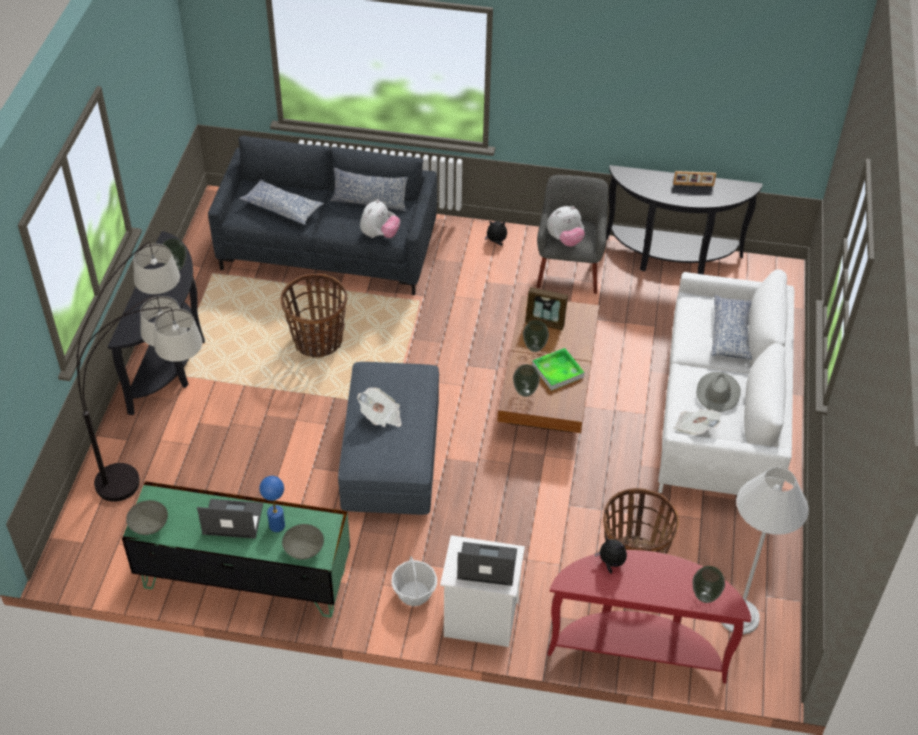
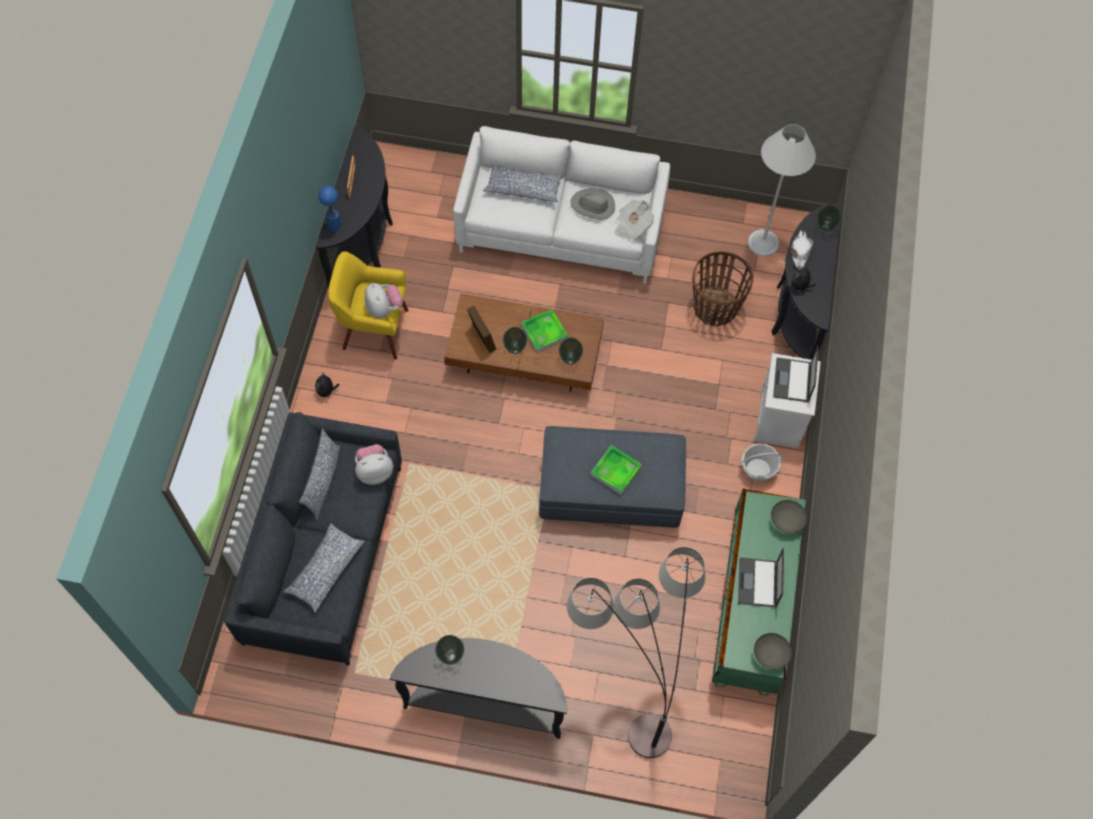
camera: 90 degrees left, 15 degrees up
blue table lamp [259,476,285,532] -> blue table lamp moved to [318,186,341,231]
basket [280,274,347,358] -> none
newspaper [357,388,401,427] -> tray [590,445,642,495]
plush toy [360,199,400,238] -> plush toy turned 45 degrees counterclockwise [355,444,393,485]
picture frame [525,287,568,330] -> picture frame turned 45 degrees counterclockwise [467,306,496,353]
grey armchair [536,175,609,294] -> yellow armchair [328,251,408,359]
red console table [547,550,751,683] -> black console table [772,203,842,360]
none -> white hat [791,230,813,269]

